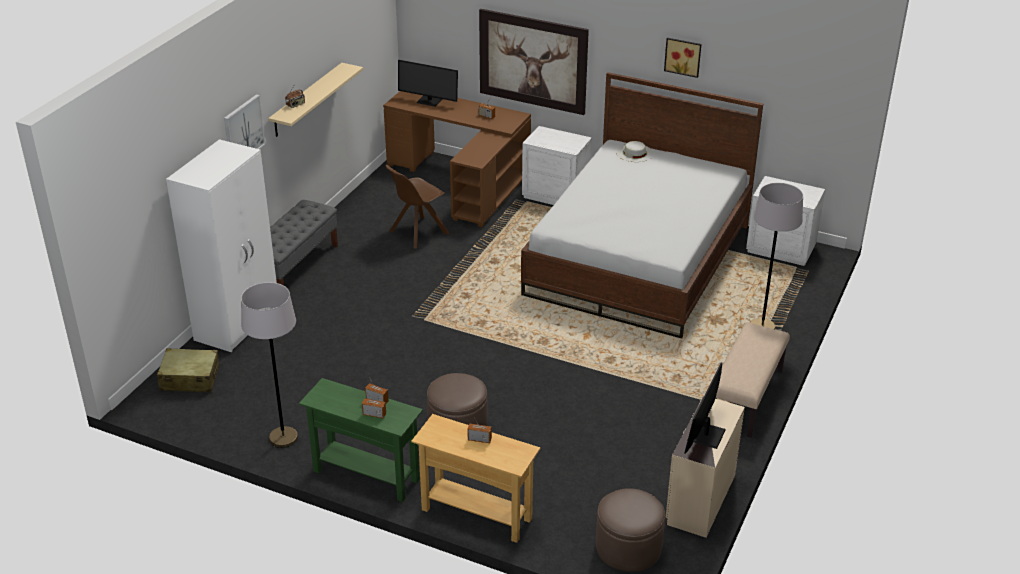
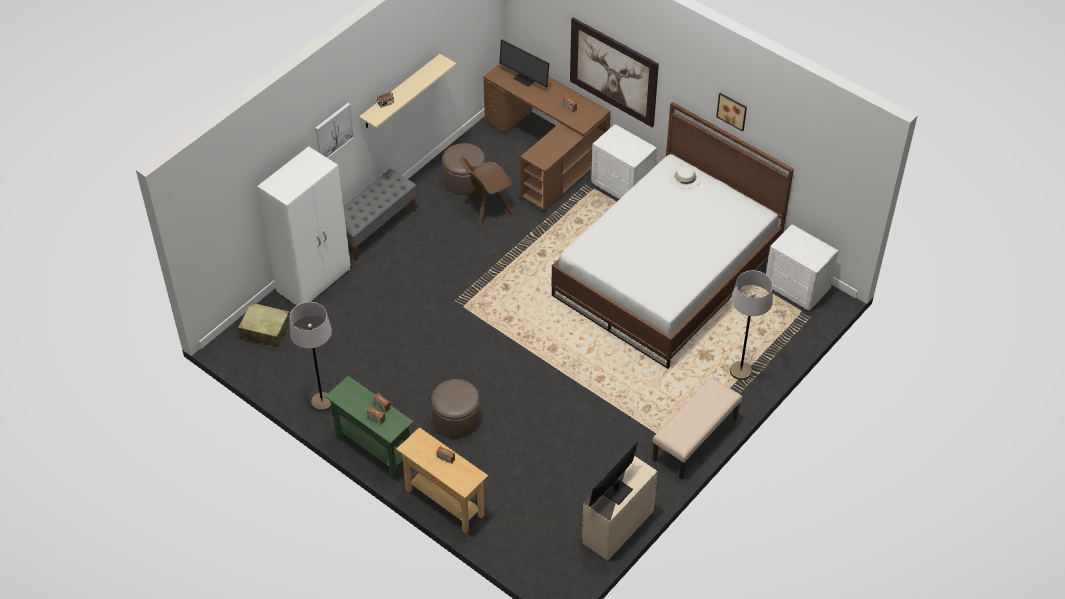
camera: 15 degrees right, 15 degrees up
brown ottoman [596,488,665,572] -> brown ottoman moved to [442,143,485,195]

